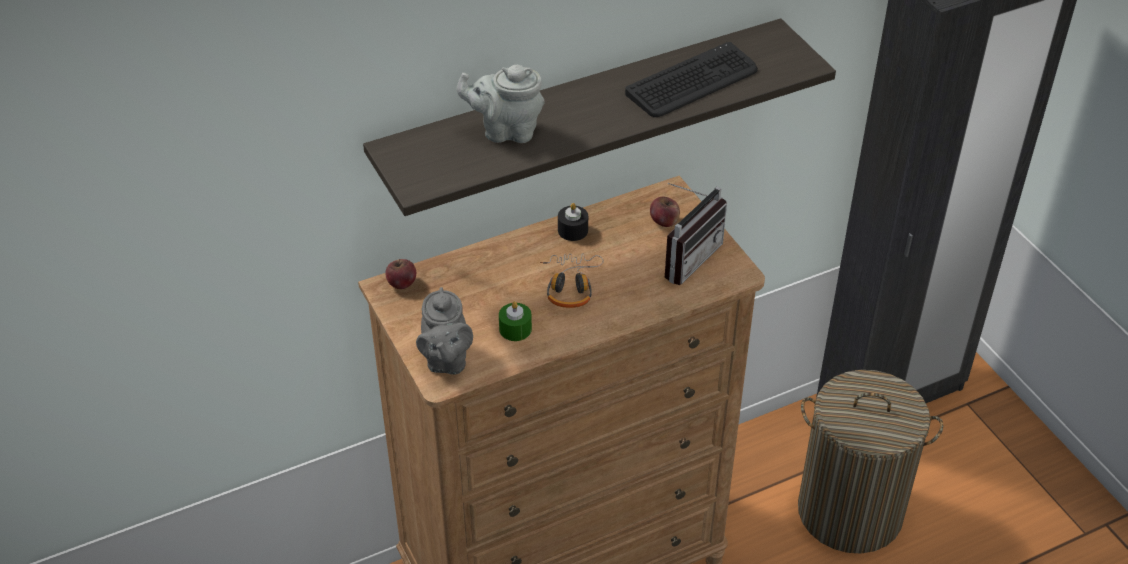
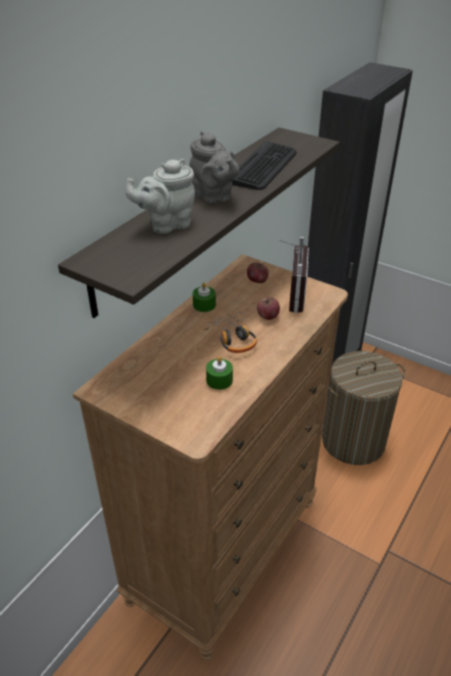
camera: 30 degrees left, 5 degrees down
apple [385,259,416,289] -> apple moved to [257,297,280,320]
grey teapot [416,287,473,375] -> grey teapot moved to [189,131,239,203]
black candle [558,203,588,241] -> green candle [193,282,216,312]

